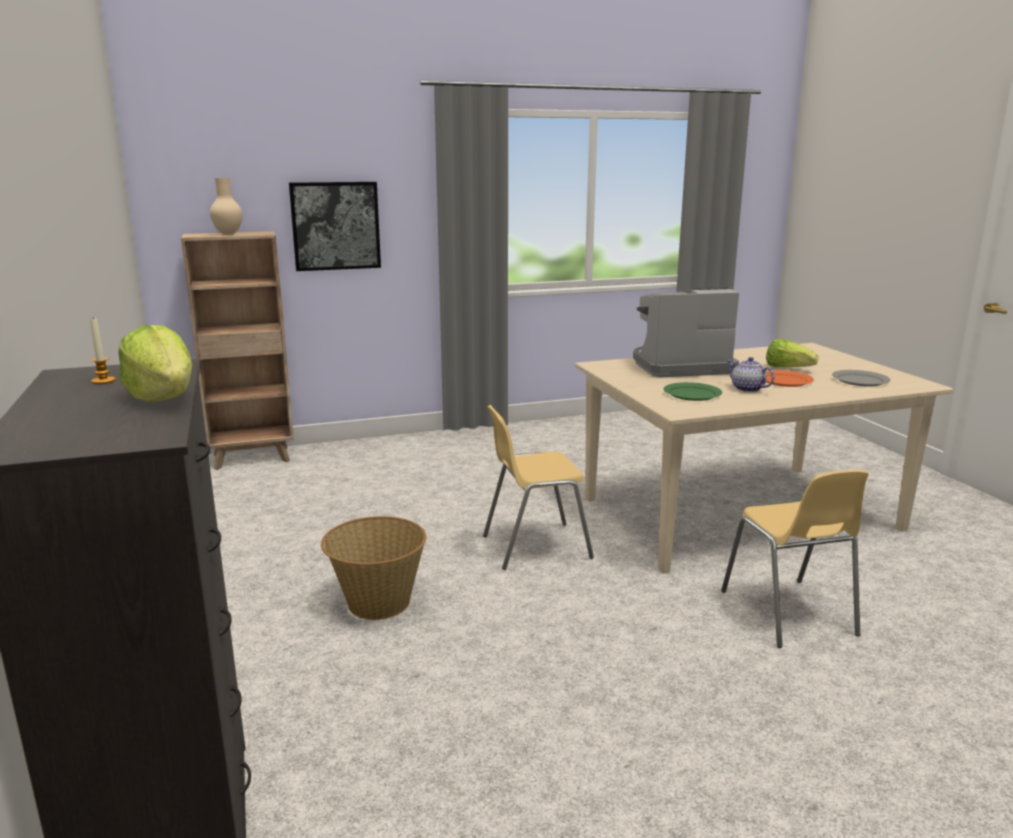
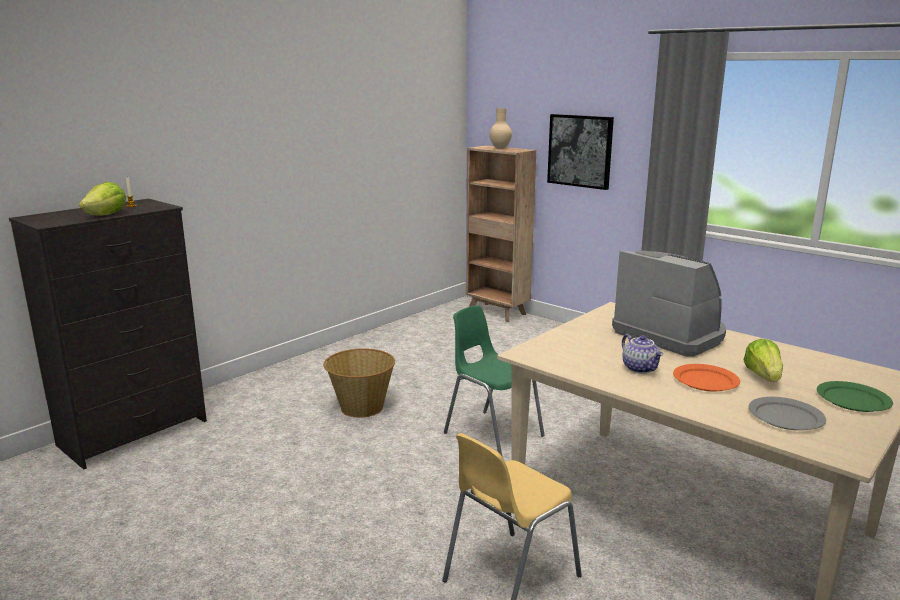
camera: 60 degrees right, 0 degrees up
yellow chair [483,405,594,570] -> green chair [444,305,545,456]
green plate [664,382,722,401] -> green plate moved to [817,381,893,412]
teapot [727,357,774,392] -> teapot turned 135 degrees clockwise [622,334,663,374]

